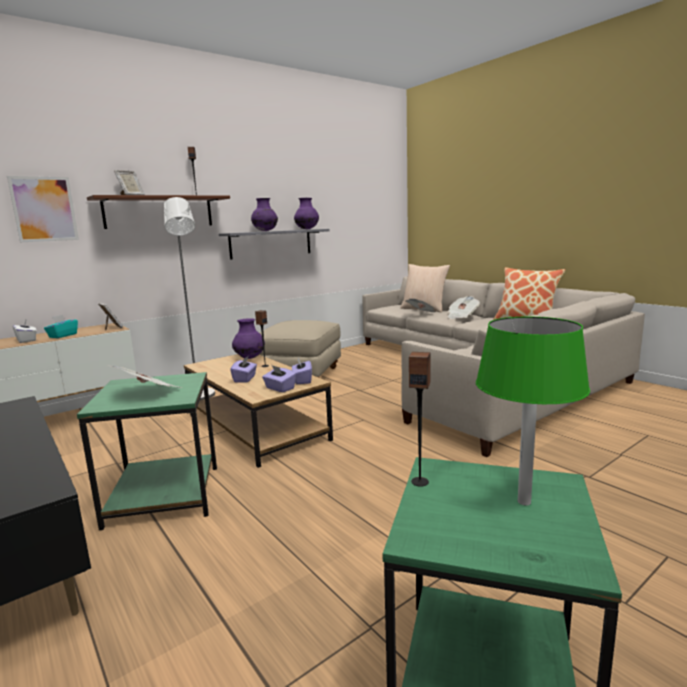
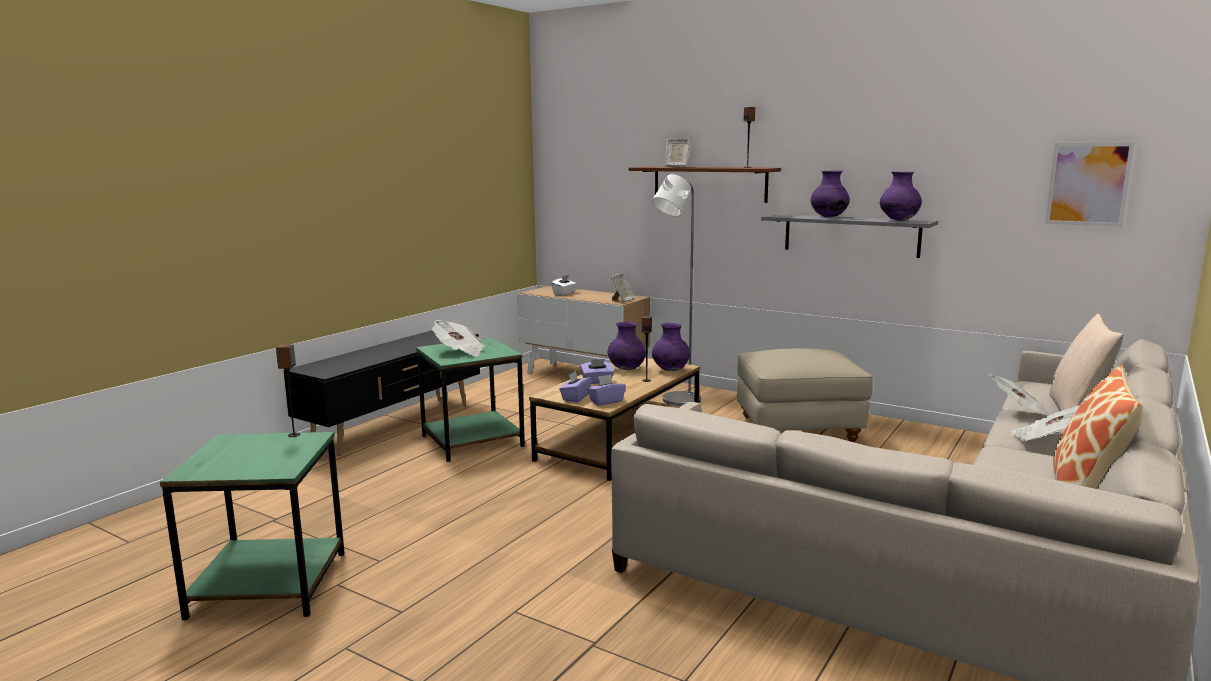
camera: 70 degrees right, 0 degrees up
picture [7,176,79,242] -> picture moved to [1045,142,1135,227]
turquoise tissue box [44,315,78,338] -> none
green table lamp [476,317,590,506] -> none
none -> purple vase [608,322,646,370]

